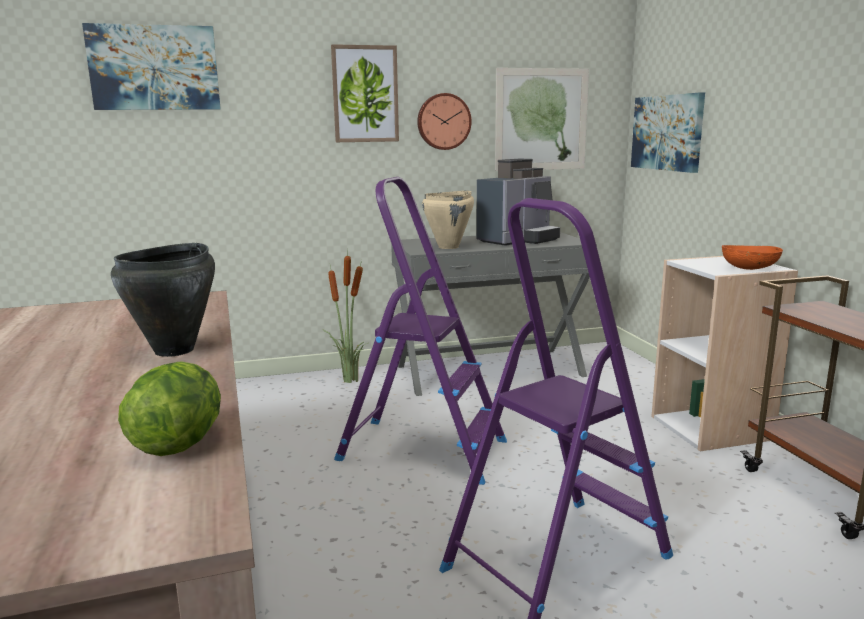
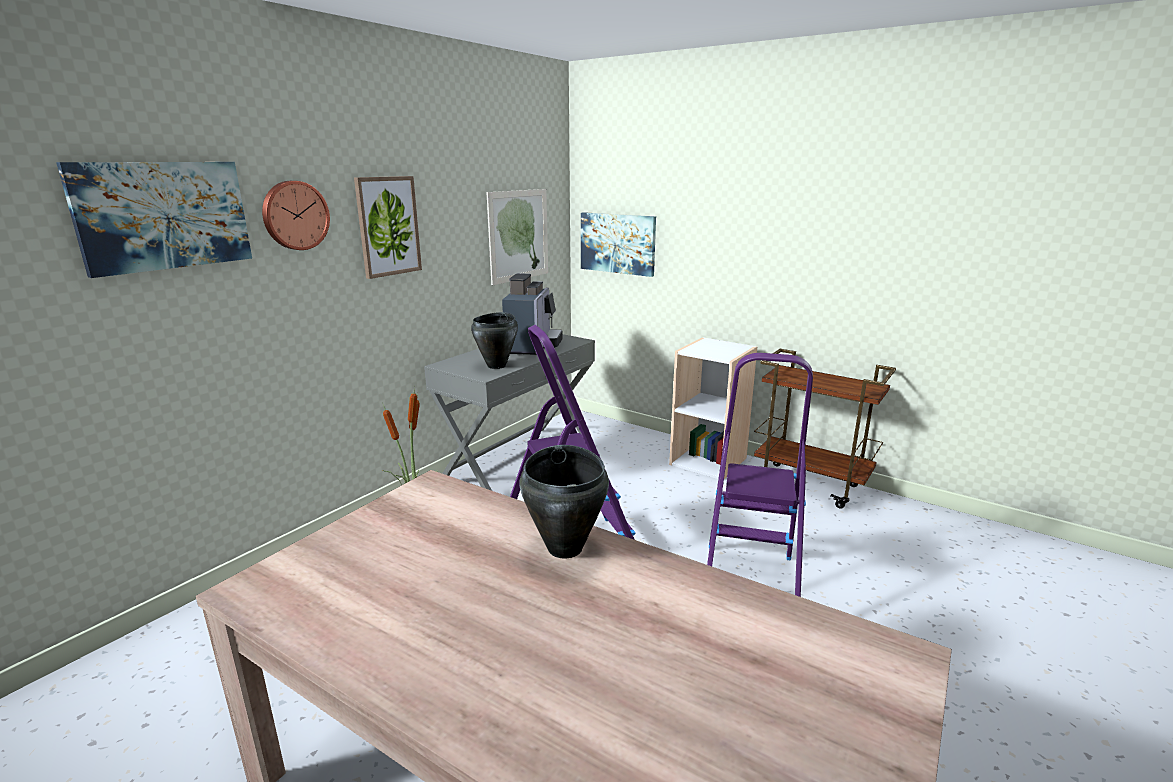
camera: 40 degrees left, 5 degrees up
lettuce [118,362,221,456] -> none
wall clock [417,93,472,150] -> wall clock moved to [262,181,330,250]
beige cooking pot [422,190,474,249] -> black cooking pot [471,312,518,369]
orange bowl [722,245,783,270] -> none

